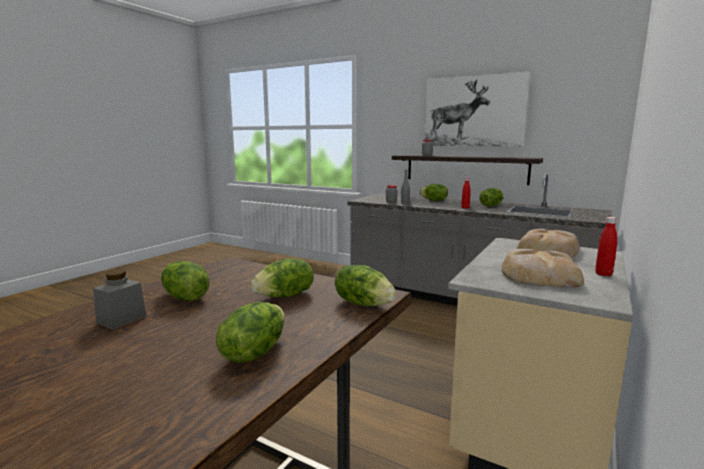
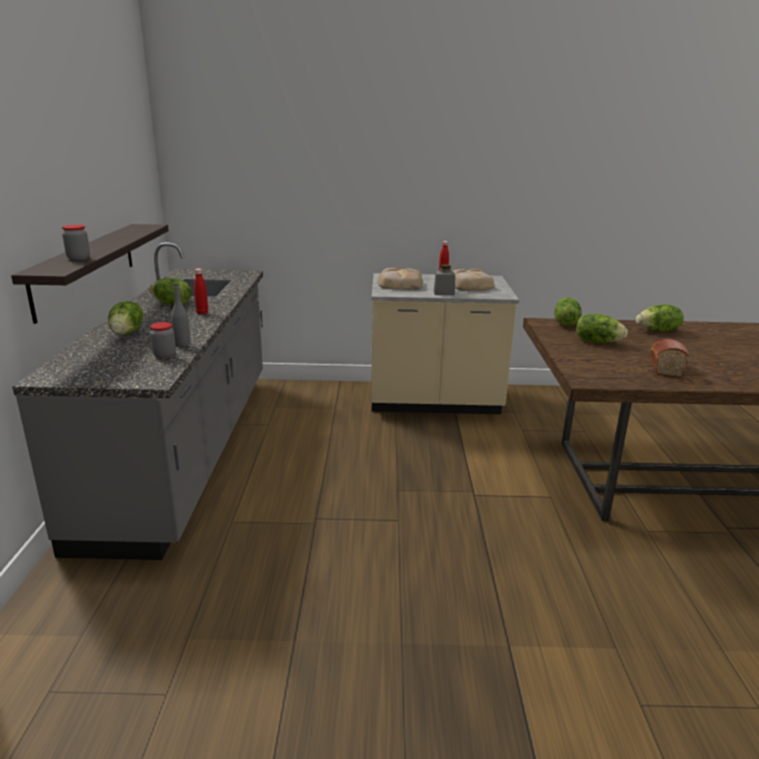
camera: 120 degrees left, 10 degrees up
grey jar [93,270,147,330] -> grey jar moved to [434,264,455,295]
lettuce [161,261,209,301] -> bread [649,339,689,377]
picture [424,72,530,147] -> none

